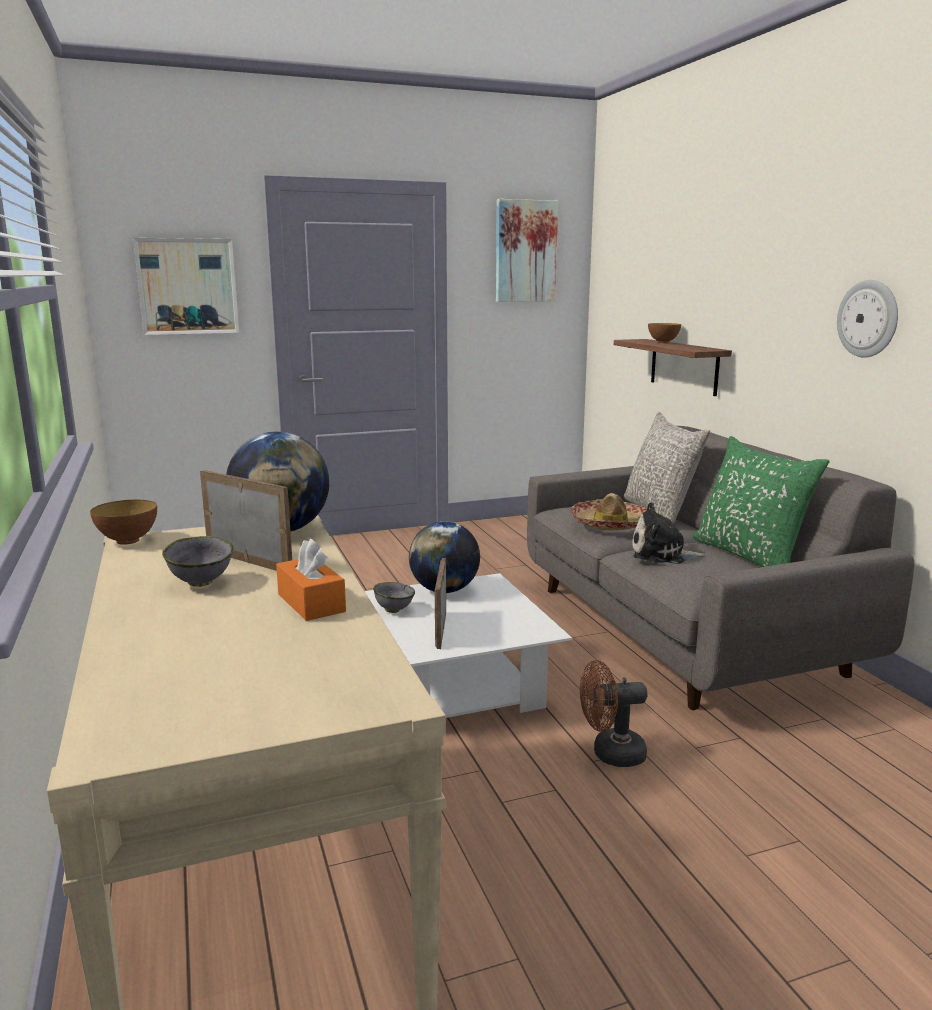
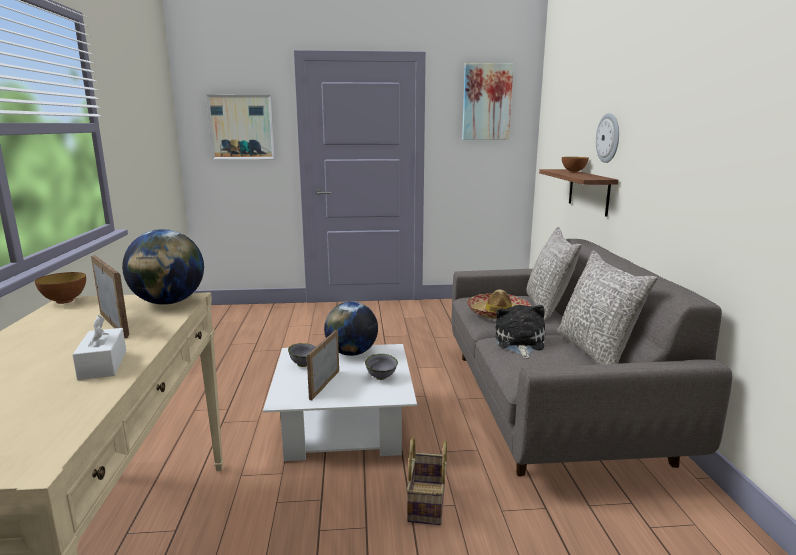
camera: 15 degrees right, 0 degrees up
grey bowl [162,536,233,587] -> grey bowl moved to [365,354,398,380]
orange tissue box [276,539,346,621] -> white tissue box [73,315,126,380]
brown fan [580,660,647,767] -> basket [406,438,447,525]
plush toy [632,502,706,564] -> plush toy turned 75 degrees clockwise [495,305,545,358]
green pillow [693,436,829,567] -> grey pillow [557,250,658,364]
wall clock [837,280,898,358] -> wall clock moved to [596,113,619,163]

